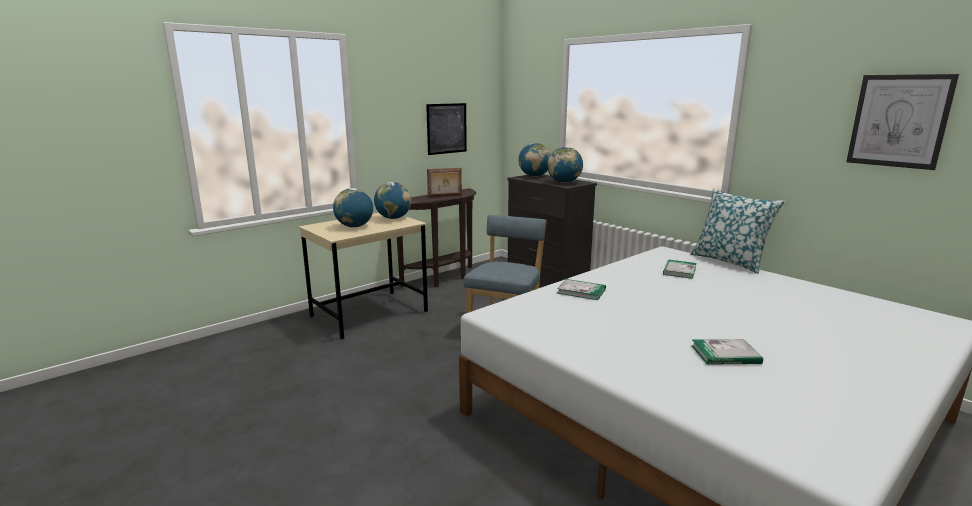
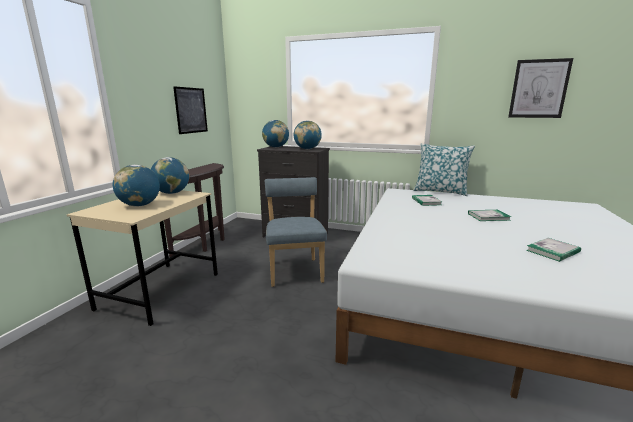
camera: 30 degrees left, 0 degrees up
picture frame [427,168,462,197] -> none
book [557,279,606,300] -> book moved to [468,210,512,221]

